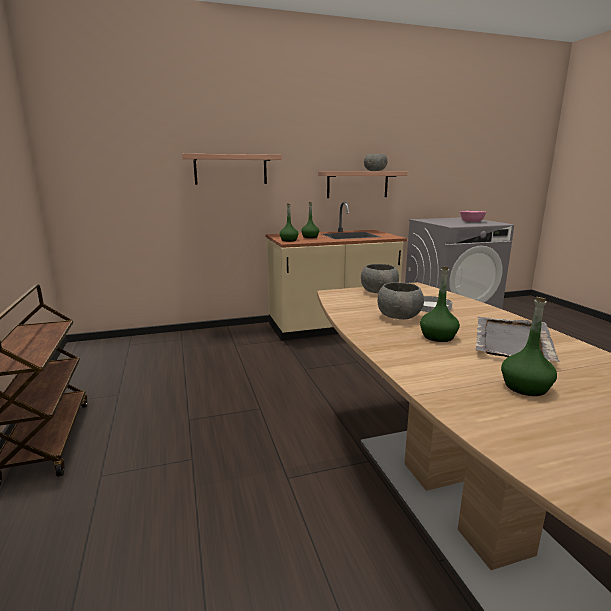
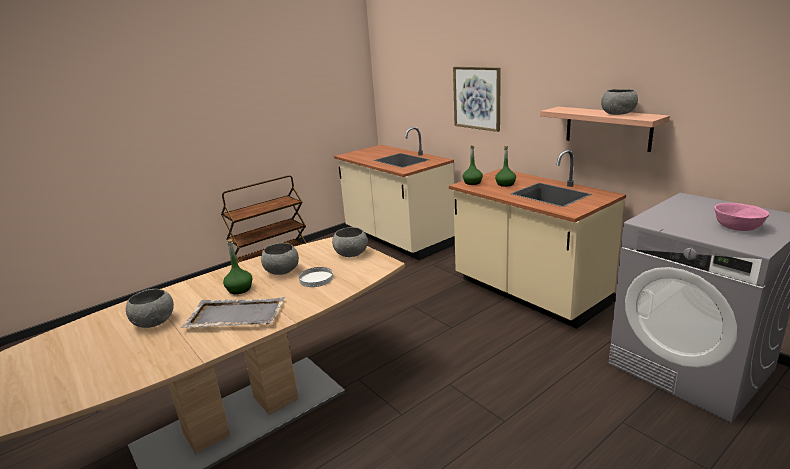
camera: 70 degrees right, 5 degrees up
shelf [182,154,282,185] -> picture [453,67,501,132]
green bottle [501,297,557,396] -> grey bowl [126,289,174,328]
none -> beige counter [334,127,455,260]

